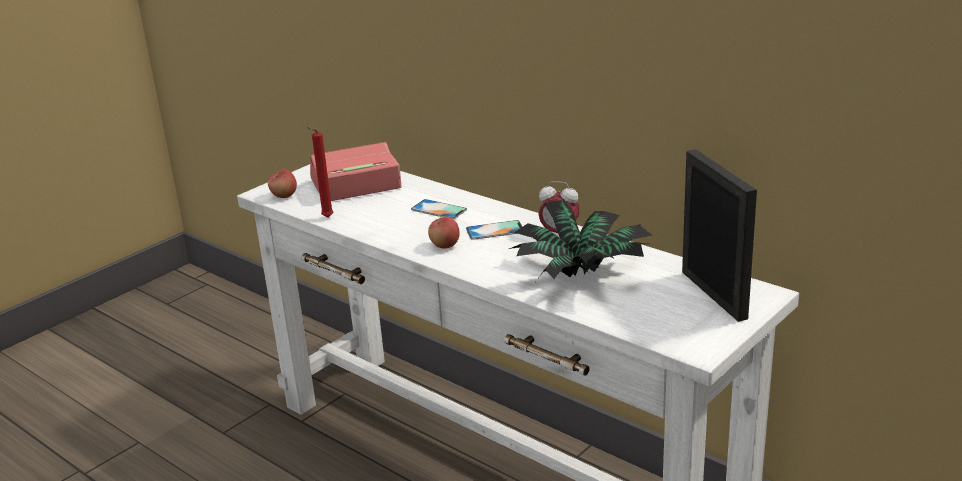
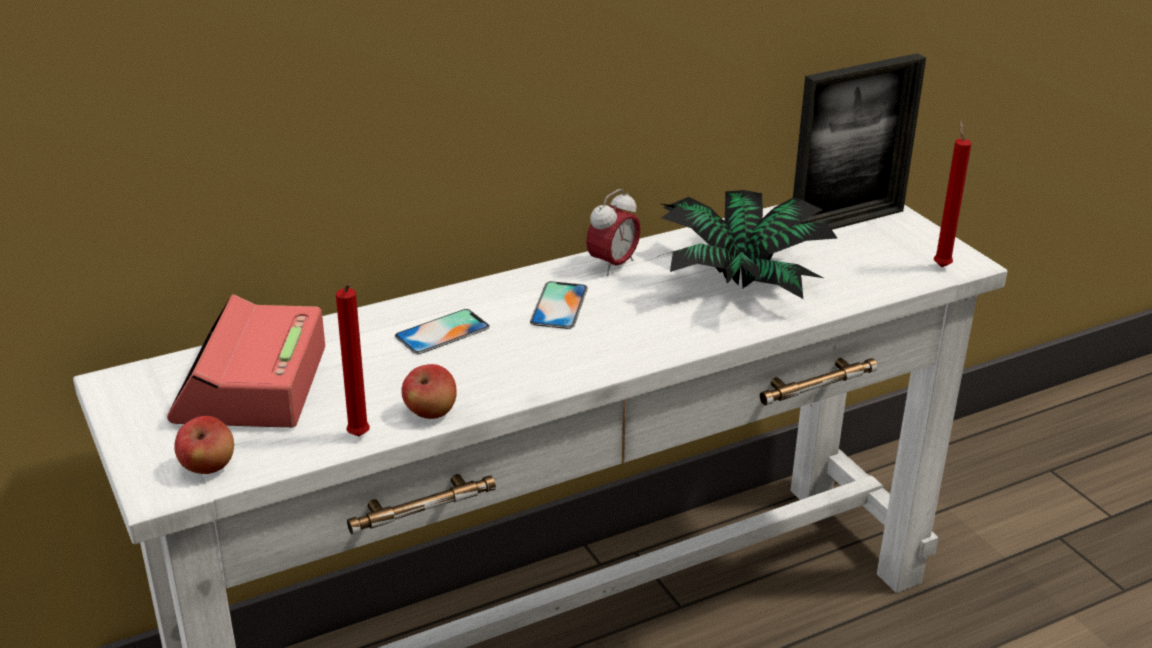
camera: 70 degrees left, 5 degrees up
apple [428,217,460,249] -> apple moved to [401,364,457,419]
picture frame [682,149,757,322] -> picture frame turned 150 degrees clockwise [793,53,926,230]
none -> red candle [934,120,972,267]

